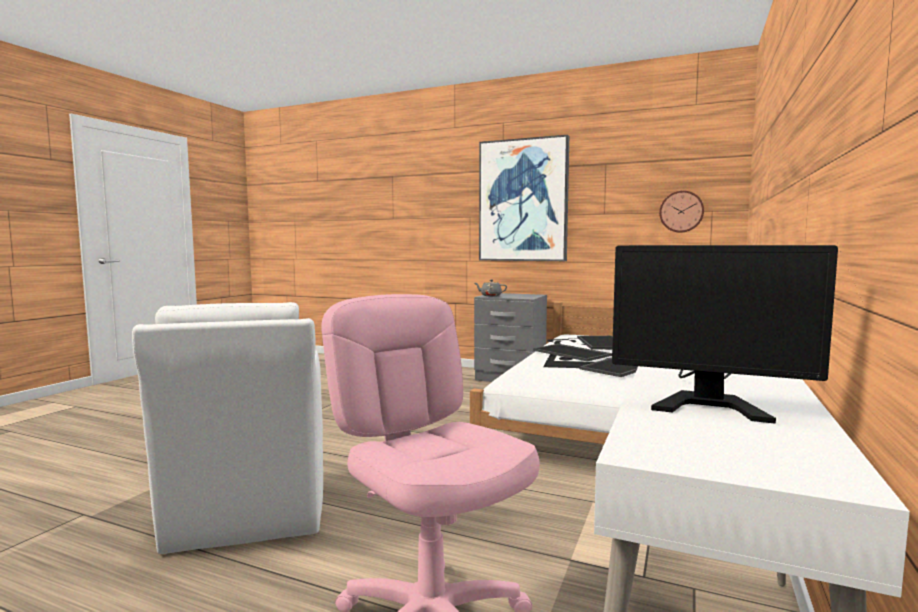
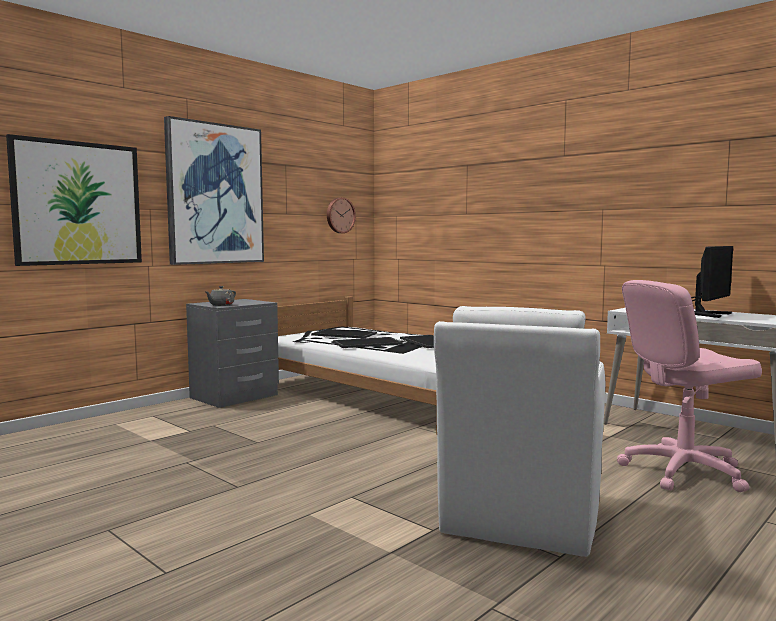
camera: 70 degrees left, 0 degrees up
white armchair [132,302,323,554] -> white armchair turned 105 degrees clockwise [434,306,605,557]
none -> picture [6,134,142,266]

